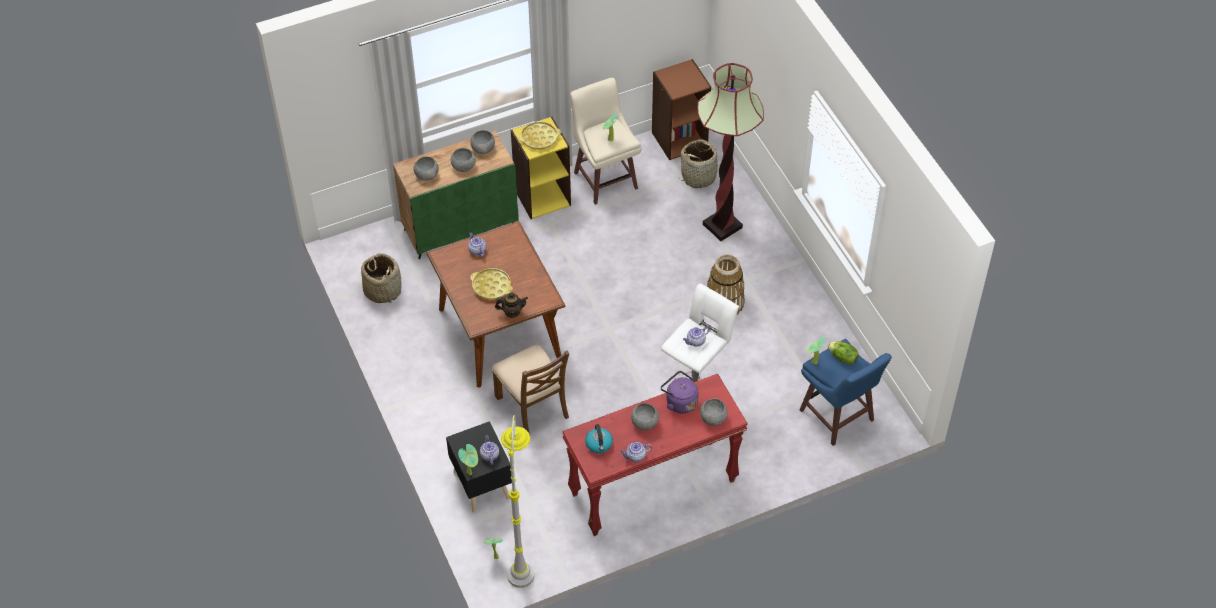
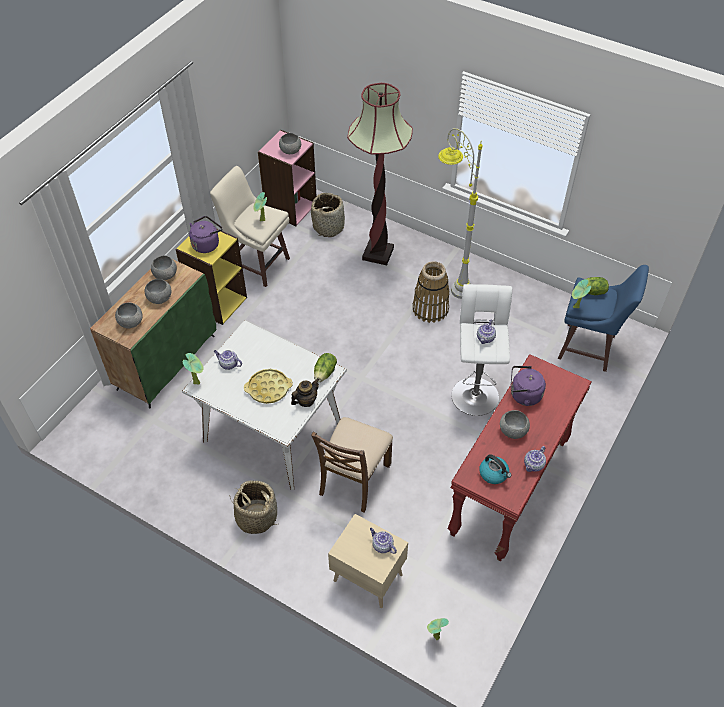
camera: 35 degrees left, 0 degrees up
basket [361,253,401,303] -> basket moved to [229,480,277,534]
brown dining table [427,221,565,388] -> white dining table [182,320,347,490]
black nightstand [446,421,512,513] -> beige nightstand [328,514,408,608]
potted plant [458,444,478,475] -> potted plant moved to [183,353,204,385]
brown chair [492,345,569,435] -> brown chair turned 90 degrees clockwise [311,417,393,513]
grey floor lamp [501,415,534,588] -> grey floor lamp moved to [438,128,483,299]
yellow tray [518,121,561,150] -> purple kettle [189,216,223,253]
brown bookcase [652,59,711,160] -> pink bookcase [258,130,316,226]
grey bowl [700,398,728,426] -> grey bowl moved to [279,133,301,154]
none -> lettuce [314,353,337,383]

